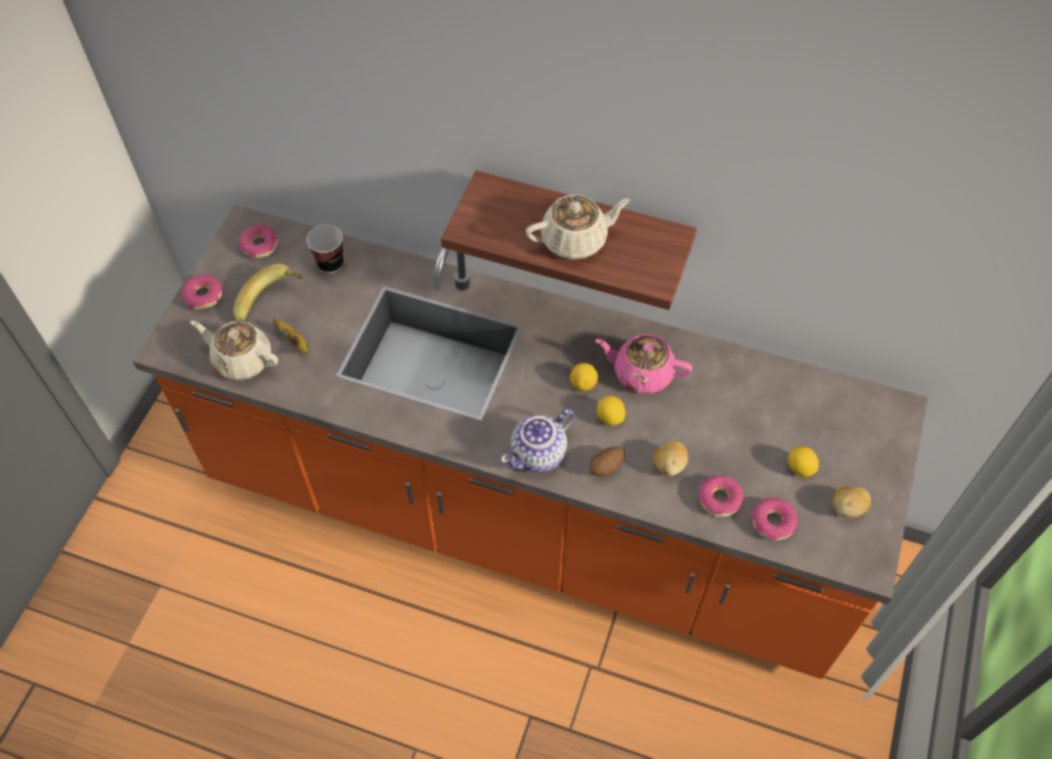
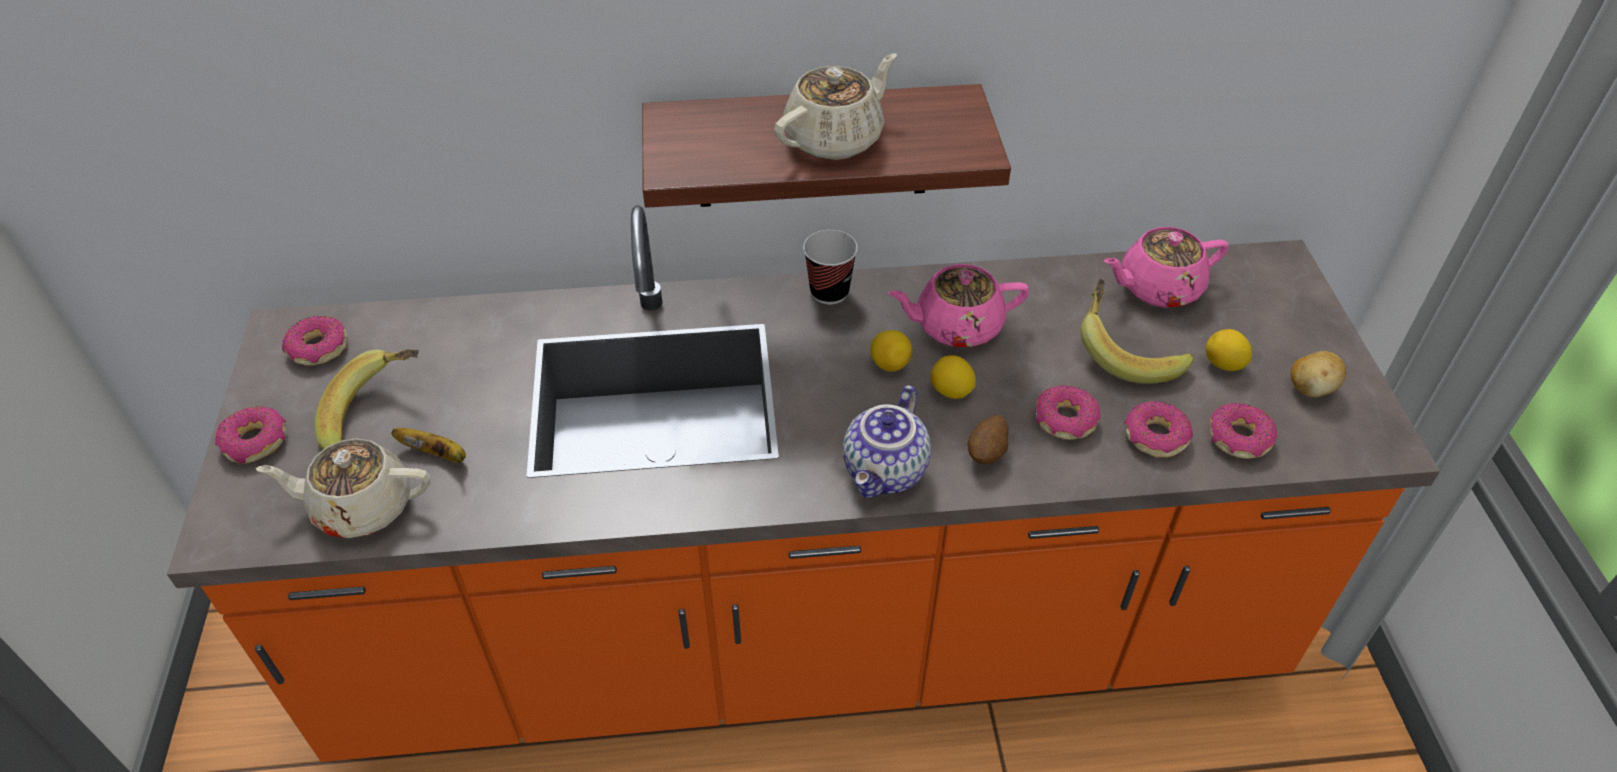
camera: 25 degrees left, 10 degrees down
cup [307,225,343,273] -> cup moved to [803,230,858,304]
potato [653,441,688,476] -> donut [1036,385,1100,440]
none -> banana [1080,279,1194,384]
none -> pink teapot [1104,227,1229,308]

